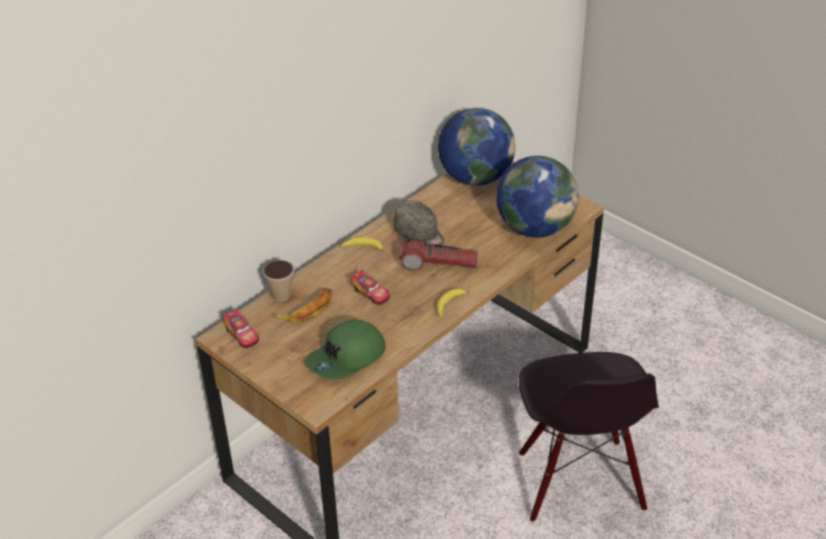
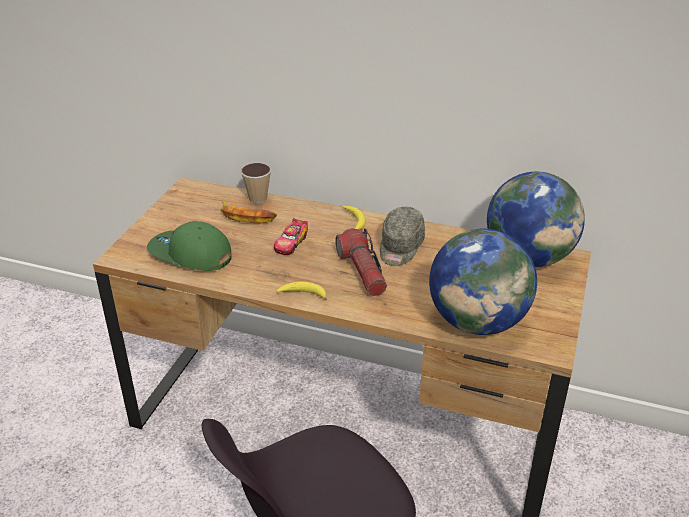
camera: 65 degrees right, 5 degrees down
toy car [223,309,259,348] -> none

